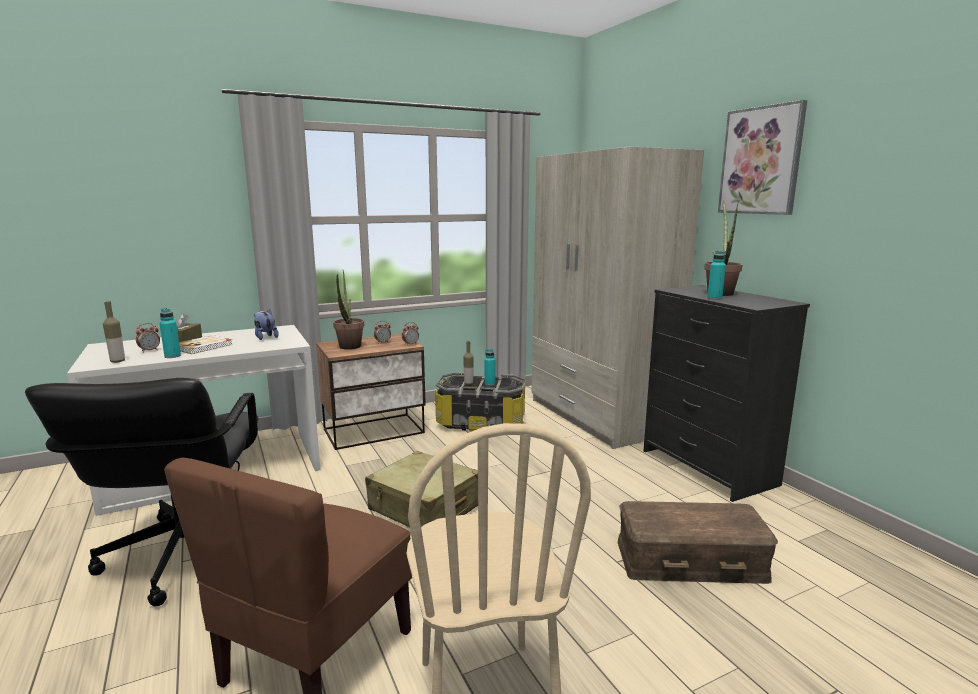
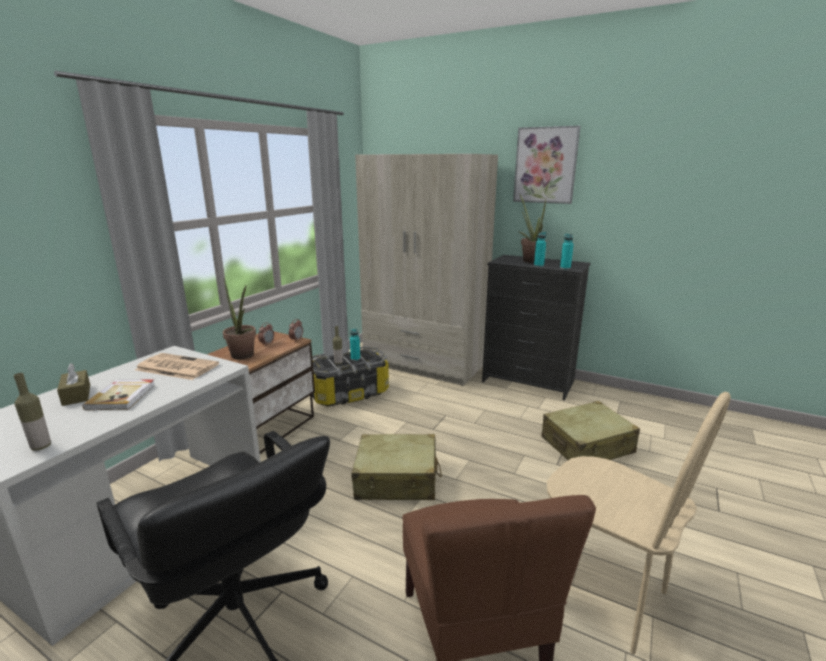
camera: 35 degrees left, 5 degrees up
alarm clock [136,323,160,353] -> none
turquoise bottle [159,308,181,358] -> turquoise bottle moved to [560,234,574,269]
plush toy [254,310,279,340] -> newspaper [135,353,219,380]
brown storage box [618,501,778,584] -> beige suitcase [541,401,640,460]

